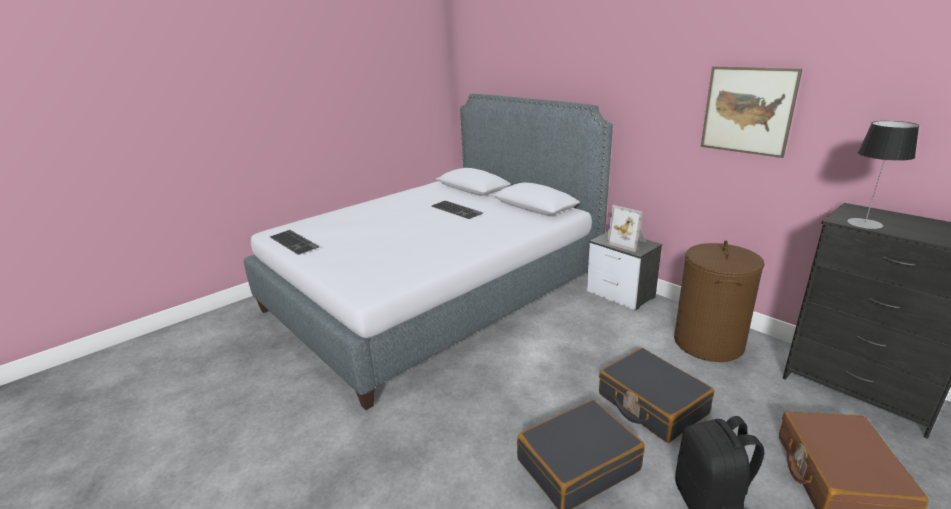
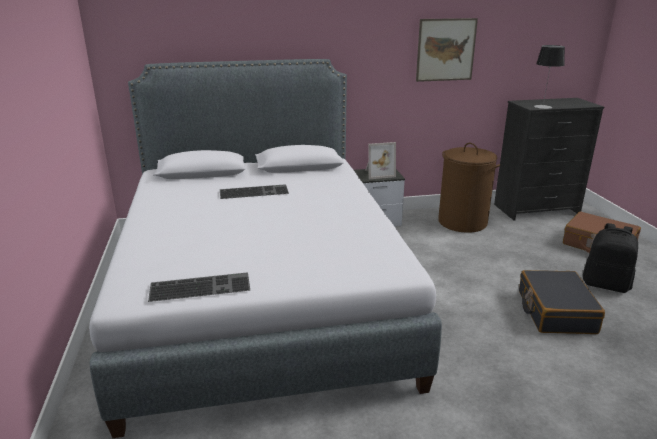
camera: 60 degrees left, 0 degrees up
black suitcase [599,348,714,443] -> none

